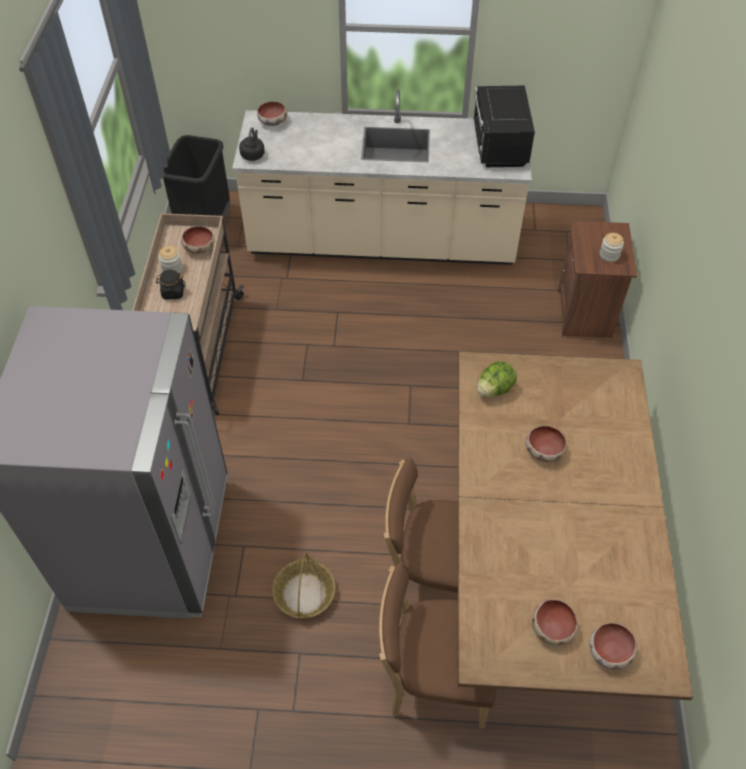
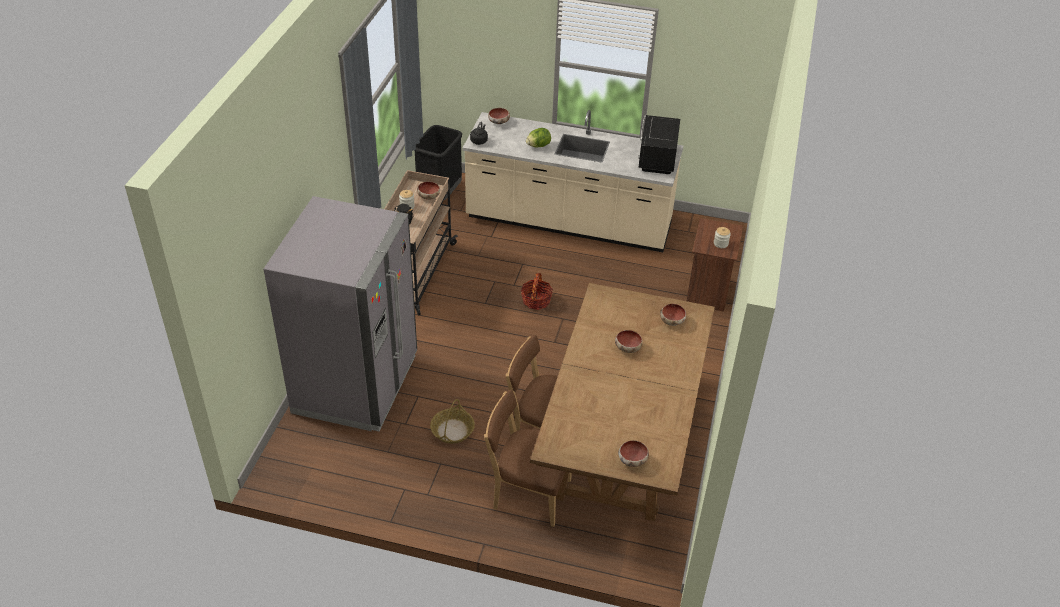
camera: 10 degrees right, 10 degrees down
lettuce [477,361,517,397] -> lettuce moved to [526,128,551,147]
bowl [532,599,578,646] -> bowl moved to [660,304,686,326]
none -> basket [521,273,553,310]

